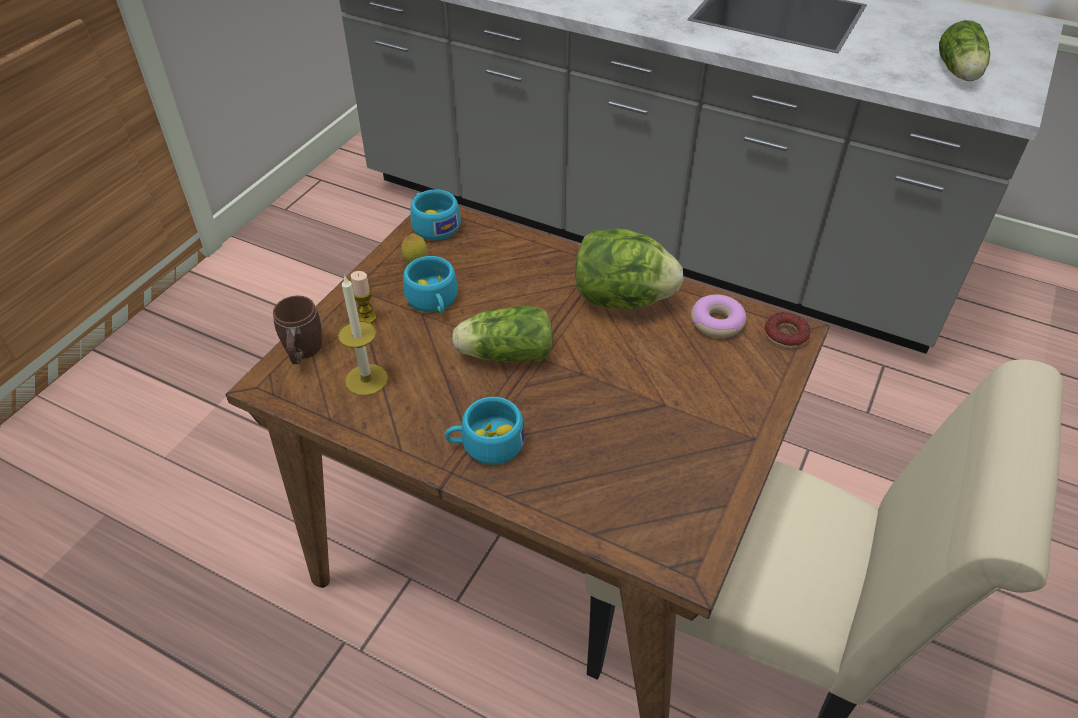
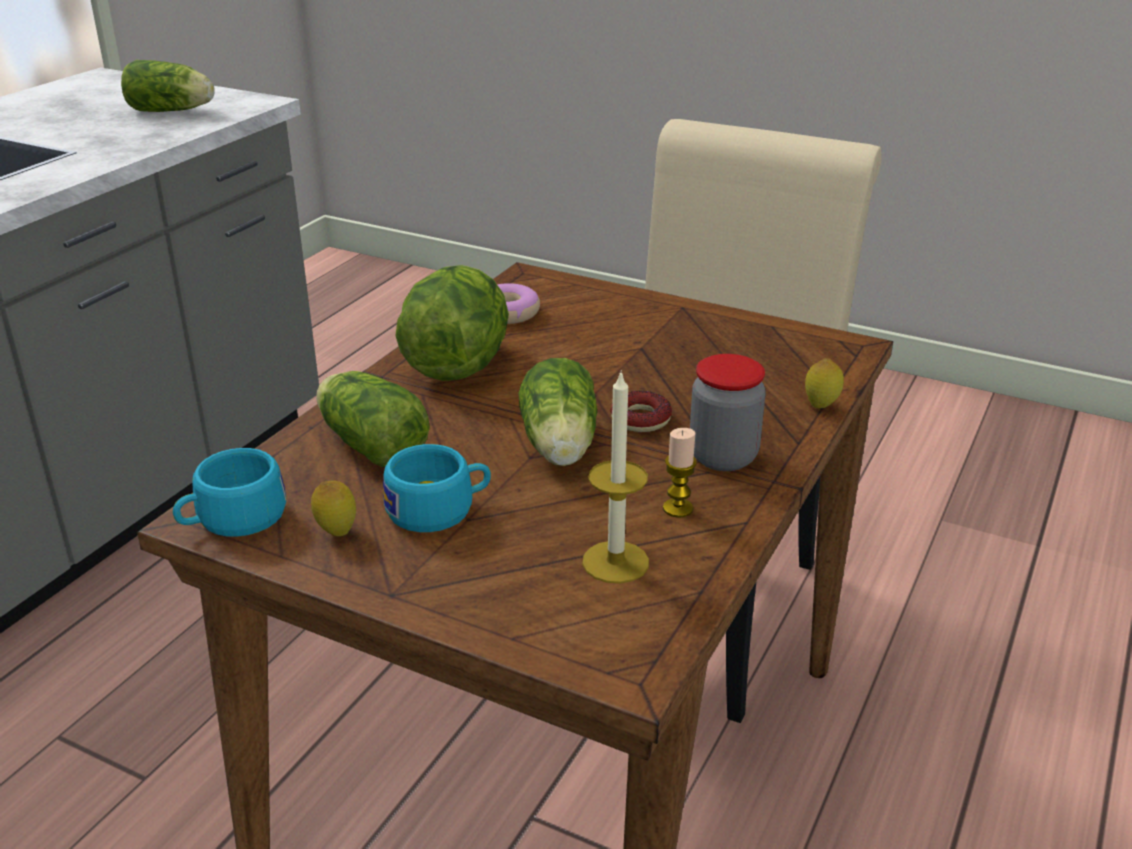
camera: 90 degrees left, 15 degrees down
brown mug [273,295,322,364] -> none
candle [351,271,376,323] -> candle moved to [663,428,697,518]
turquoise cup [445,397,525,465] -> jar [690,354,766,471]
donut [765,312,810,348] -> donut moved to [610,391,672,432]
none -> lettuce [316,371,430,467]
none -> lemon [805,358,844,408]

